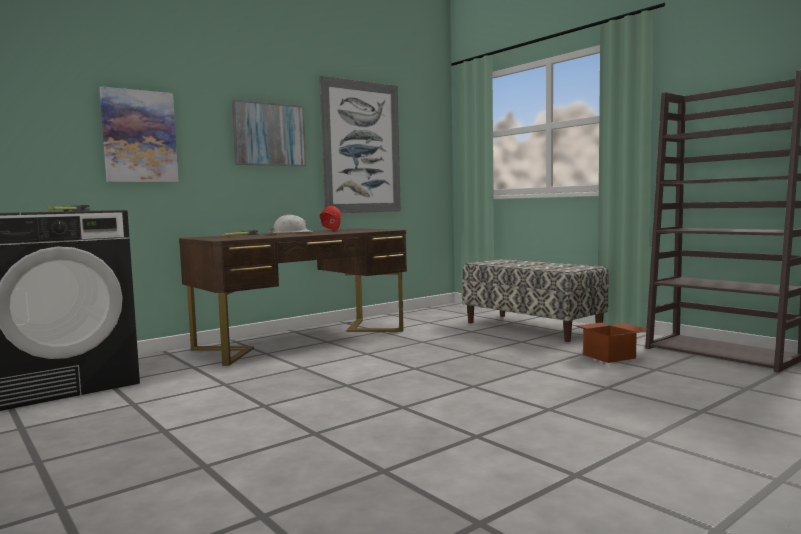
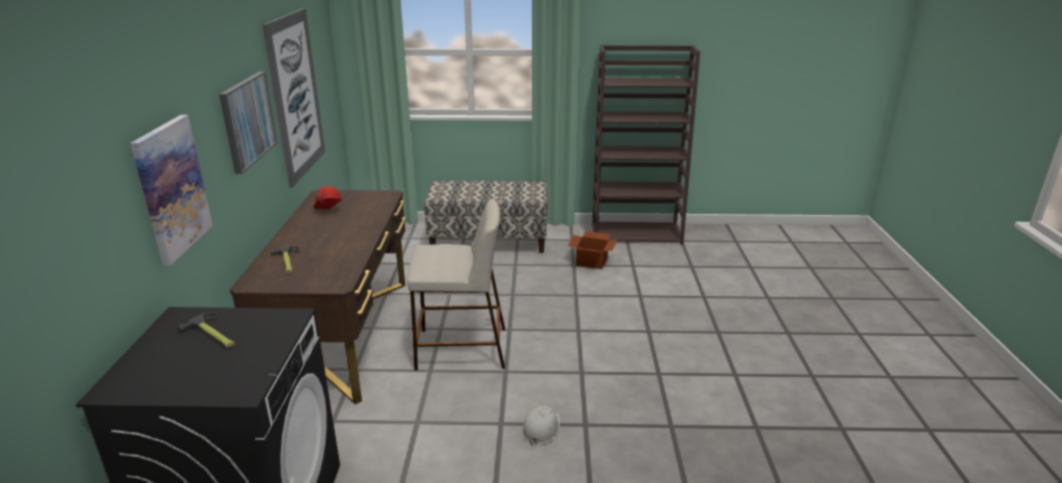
camera: 50 degrees left, 20 degrees up
white hard hat [270,215,312,234] -> white hard hat moved to [522,405,560,446]
none -> beige stool [407,200,505,370]

